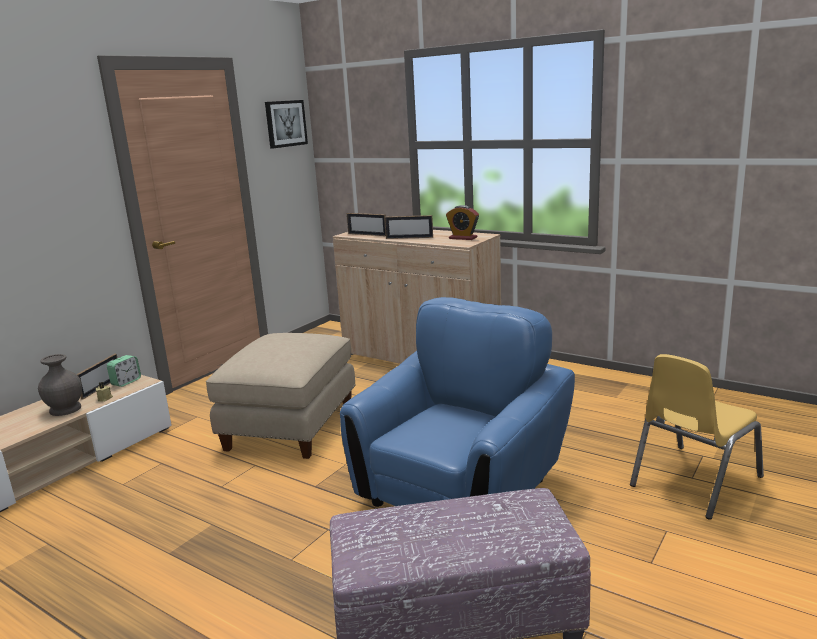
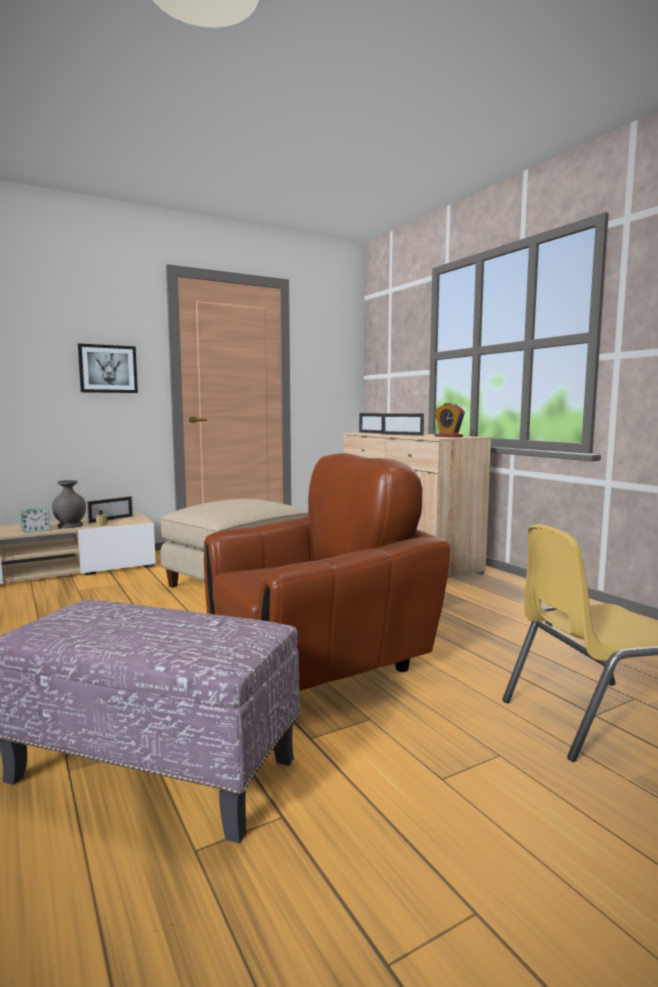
camera: 25 degrees right, 10 degrees down
alarm clock [107,355,141,387] -> alarm clock moved to [20,507,50,533]
picture [265,100,308,149] -> picture moved to [78,343,138,393]
blue armchair [340,297,575,507] -> brown armchair [204,453,450,691]

